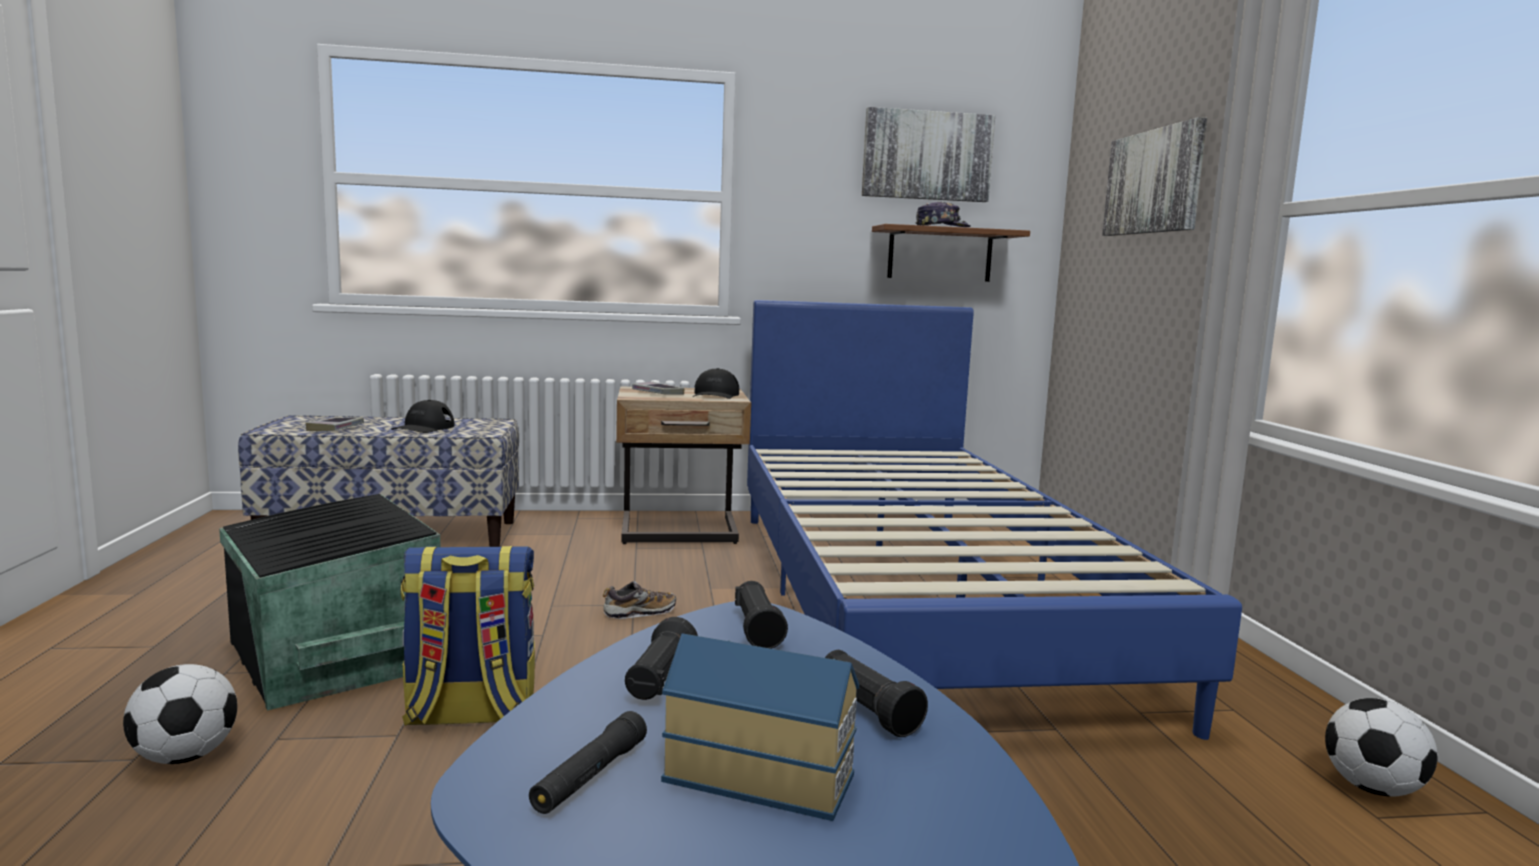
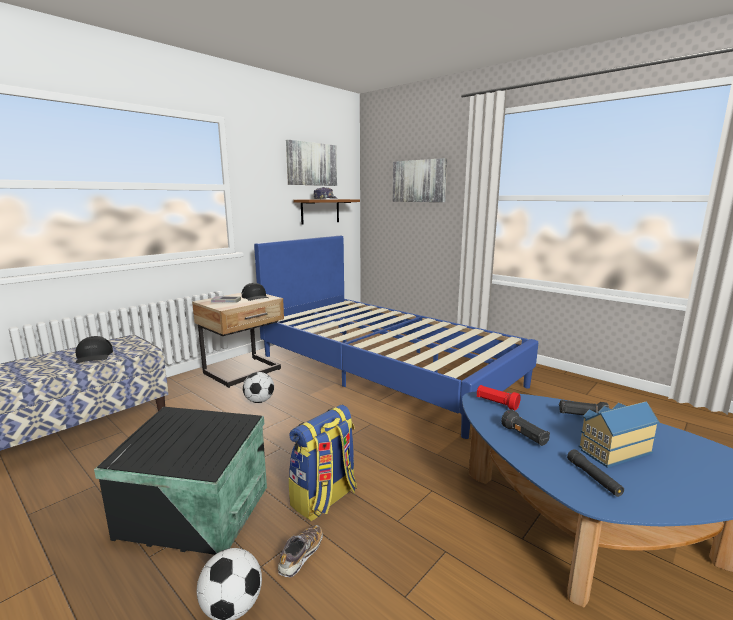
camera: 40 degrees left, 5 degrees up
book [306,417,364,431] -> none
shoe [603,581,676,619] -> shoe moved to [278,525,323,577]
black flashlight [735,581,788,649] -> red flashlight [477,385,521,410]
football [1325,698,1438,796] -> football moved to [243,372,274,403]

